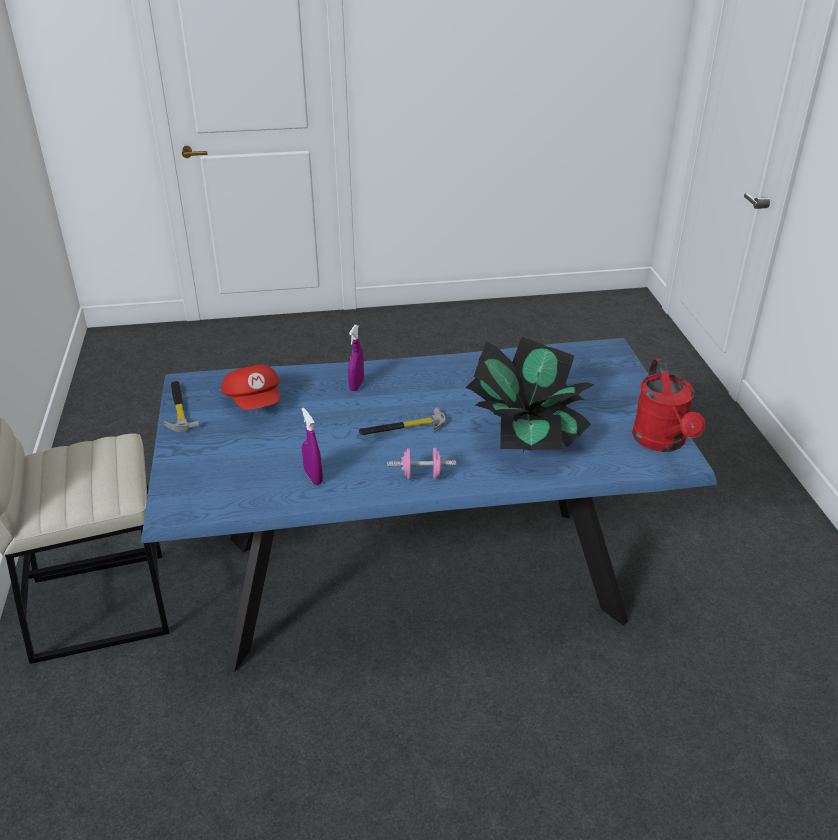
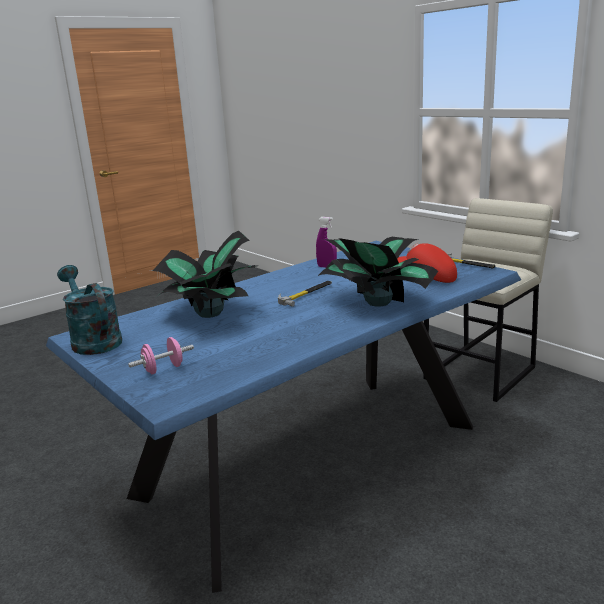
camera: 150 degrees right, 15 degrees down
purple spray bottle [348,325,364,391] -> potted plant [318,237,438,307]
pink dumbbell [387,448,456,480] -> pink dumbbell moved to [128,337,194,374]
red watering can [632,359,705,452] -> turquoise watering can [57,265,122,355]

